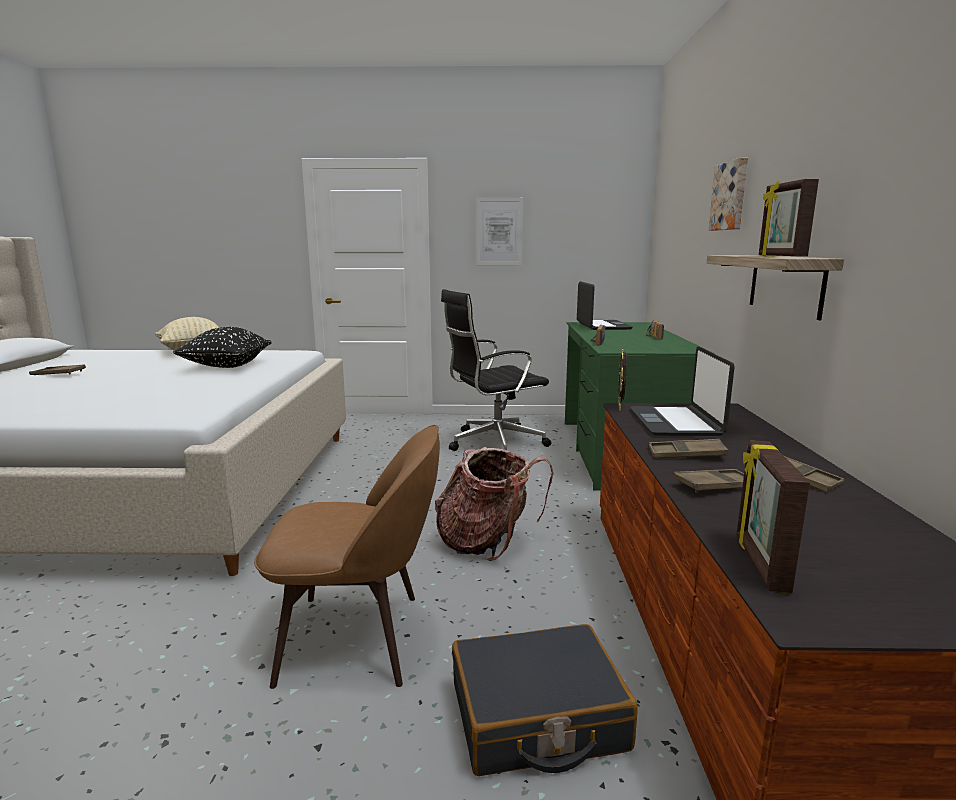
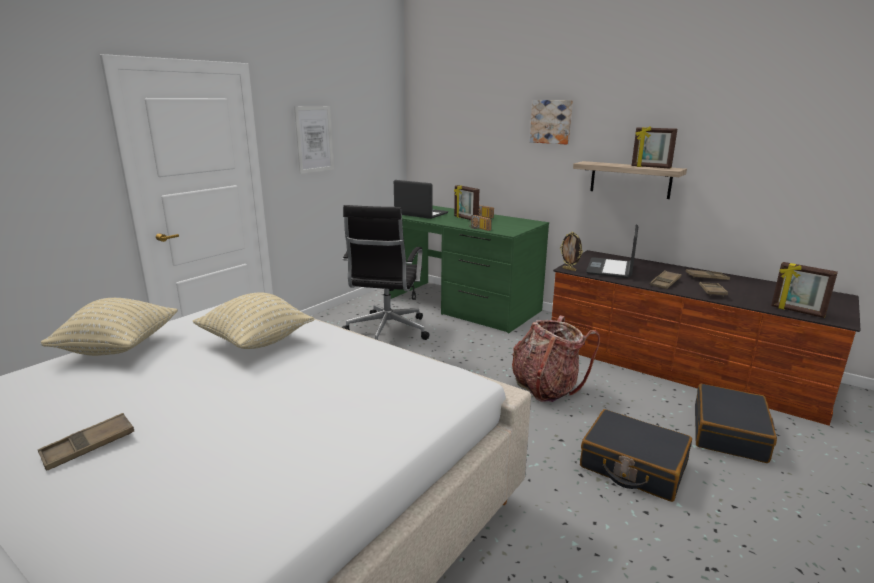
camera: 55 degrees left, 5 degrees up
black pillow [173,327,272,368] -> beige pillow [193,292,315,349]
brown chair [254,425,440,689] -> black suitcase [580,409,692,502]
laptop [630,346,735,436] -> laptop turned 75 degrees clockwise [586,224,638,278]
none -> picture frame [454,185,479,220]

